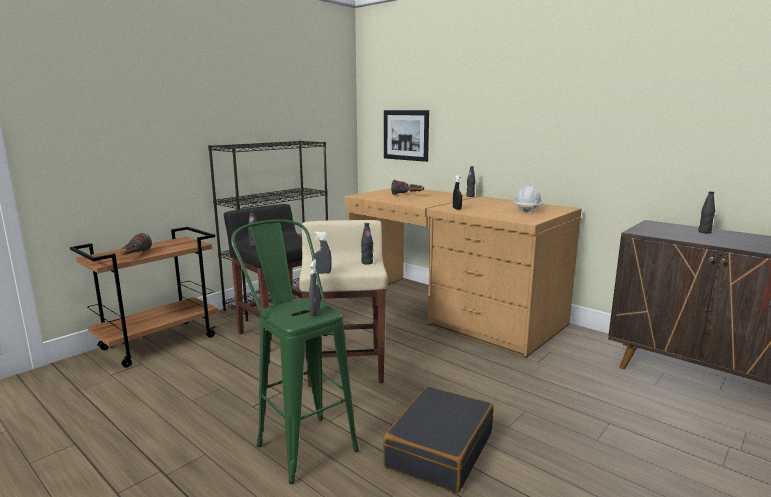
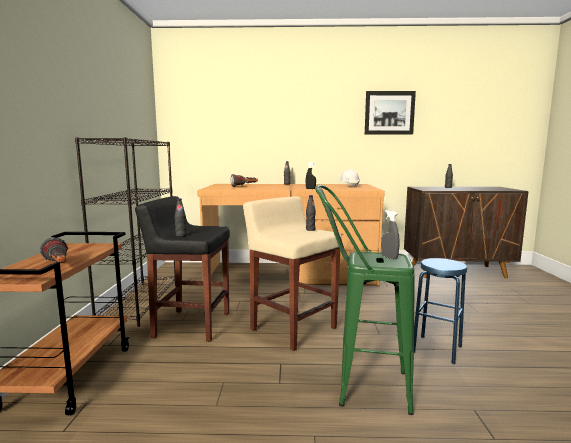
camera: 40 degrees left, 5 degrees down
grey spray bottle [312,231,332,274] -> none
black suitcase [383,386,493,493] -> blue stool [414,258,467,364]
picture [384,110,429,162] -> picture moved to [365,91,416,134]

